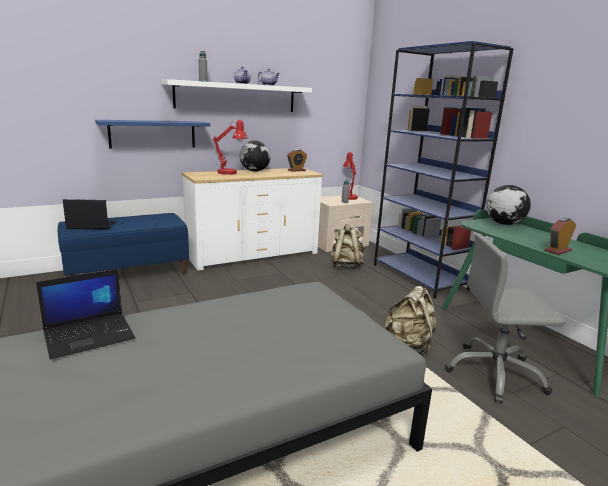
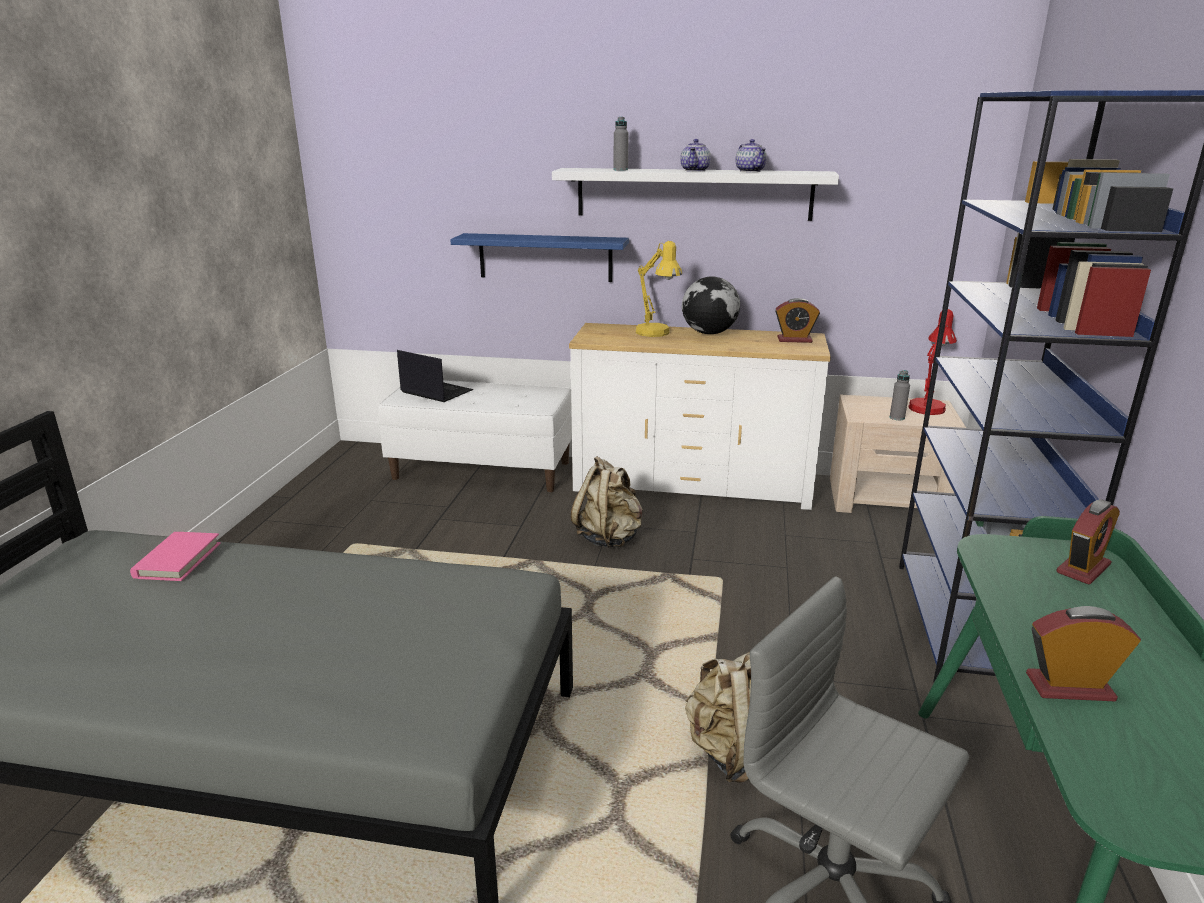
camera: 40 degrees right, 5 degrees up
laptop [36,269,135,360] -> pink book [130,532,221,581]
blue bench [58,213,189,277] -> white bench [378,380,572,492]
red table lamp [213,120,247,175] -> yellow table lamp [636,241,682,337]
beige backpack [331,224,365,269] -> beige backpack moved to [571,456,643,547]
globe [486,185,531,225] -> alarm clock [1056,499,1120,585]

